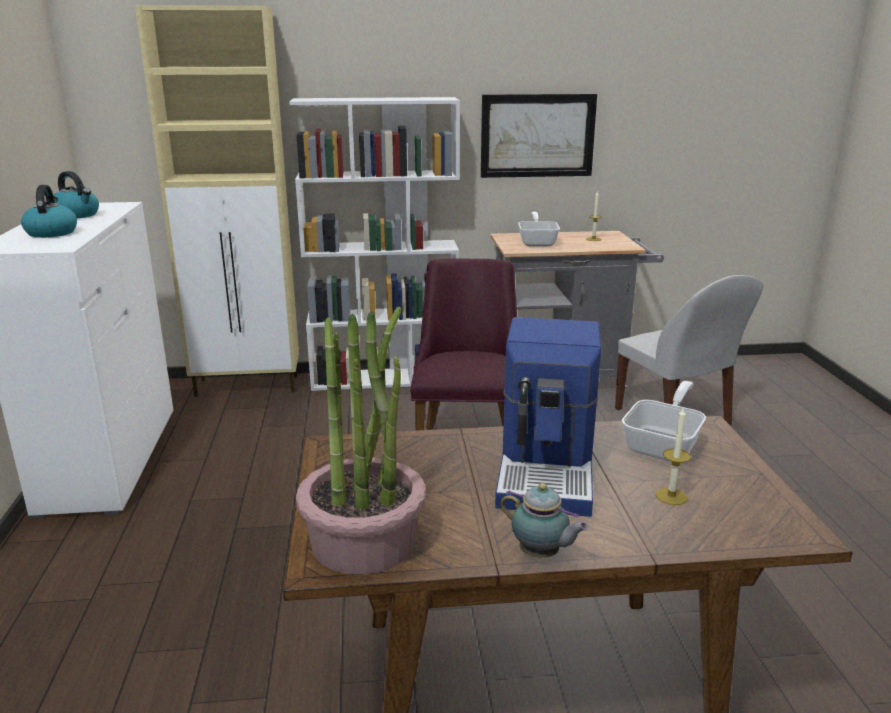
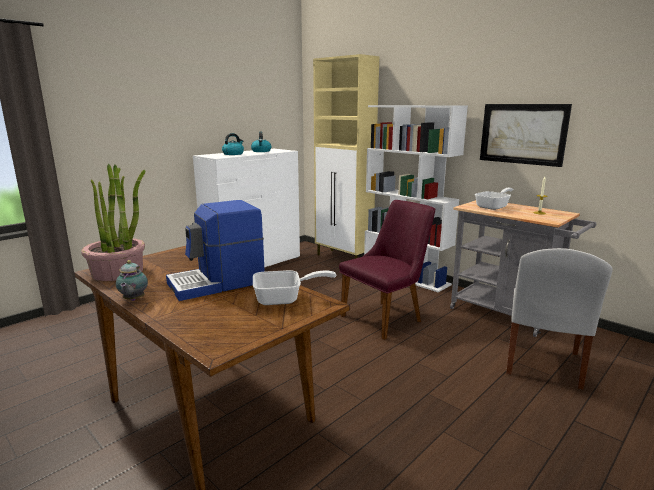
camera: 50 degrees right, 5 degrees down
candle [656,406,691,505] -> none

